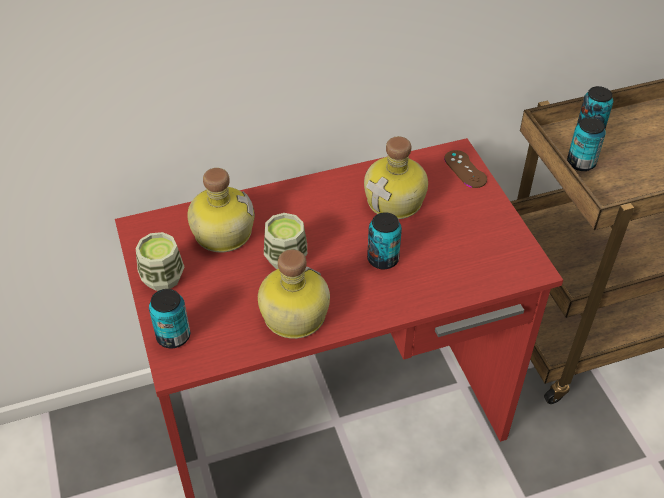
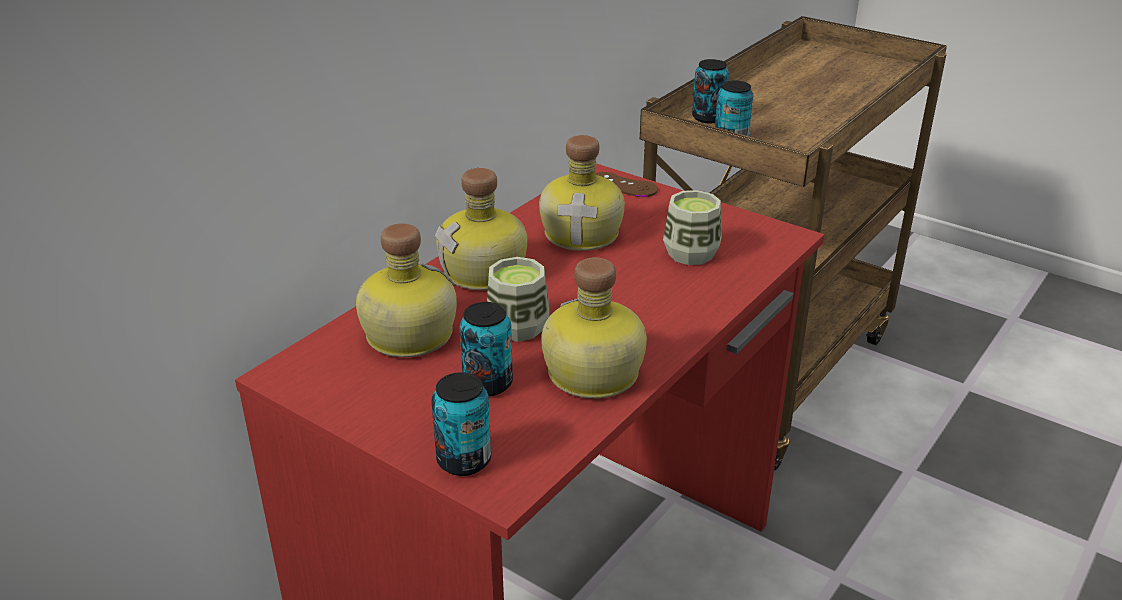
camera: 35 degrees left, 15 degrees down
cup [136,232,184,291] -> cup moved to [663,190,721,265]
can [367,212,402,269] -> can moved to [459,302,513,396]
none -> bottle [435,168,527,290]

